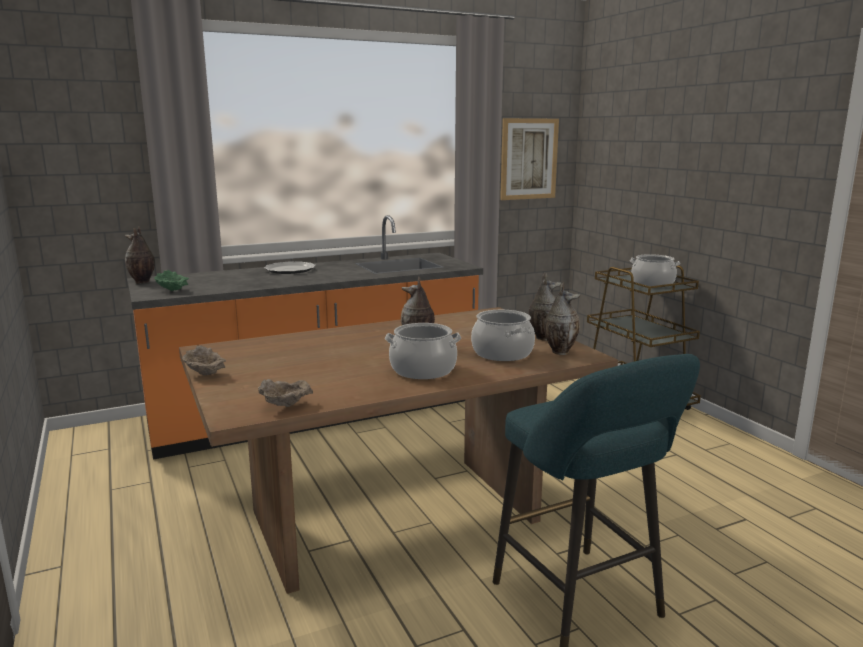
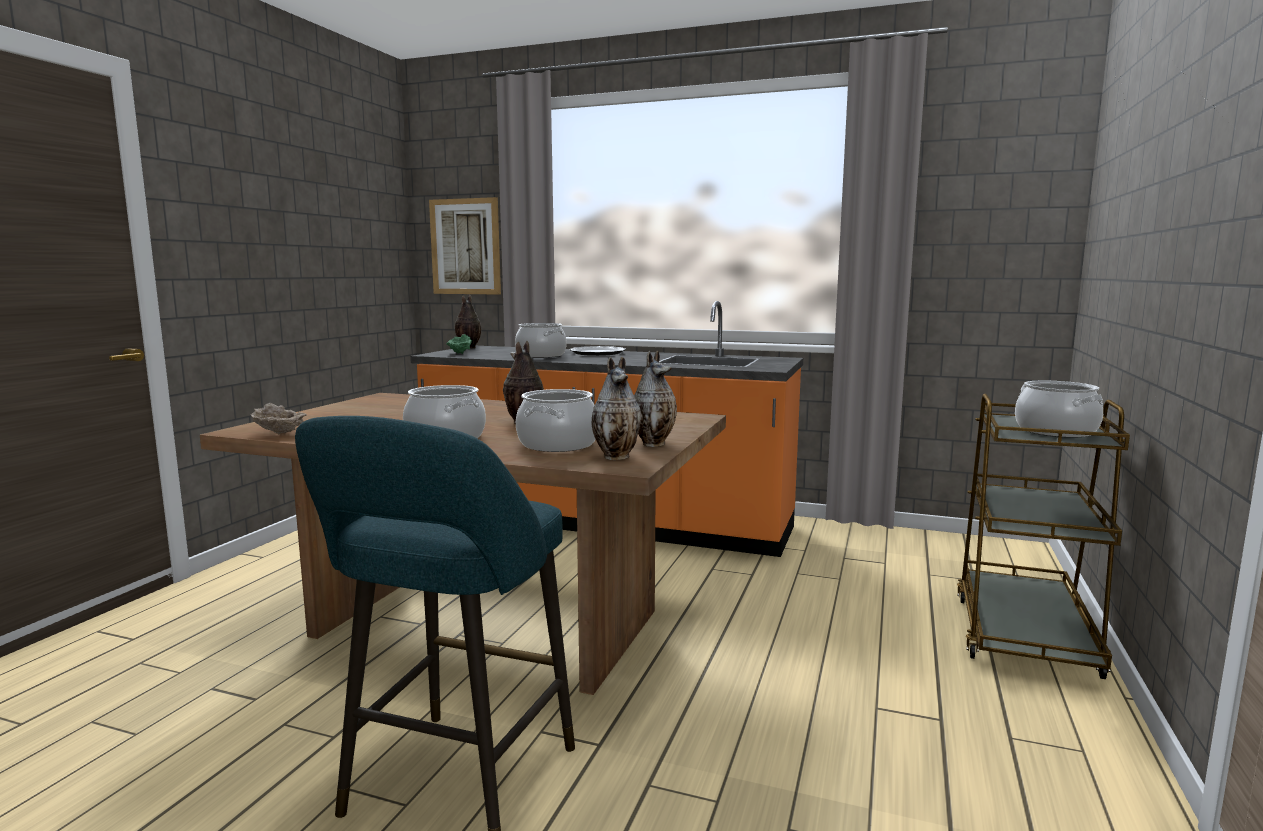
camera: 45 degrees right, 5 degrees down
beige bowl [182,345,226,376] -> none
picture [500,118,559,200] -> picture moved to [429,197,501,295]
none -> cooking pot [515,323,567,358]

